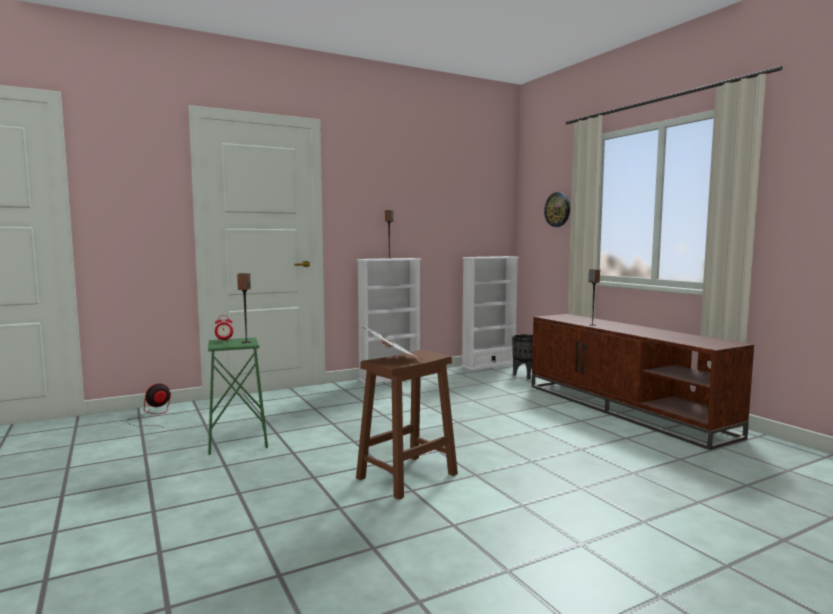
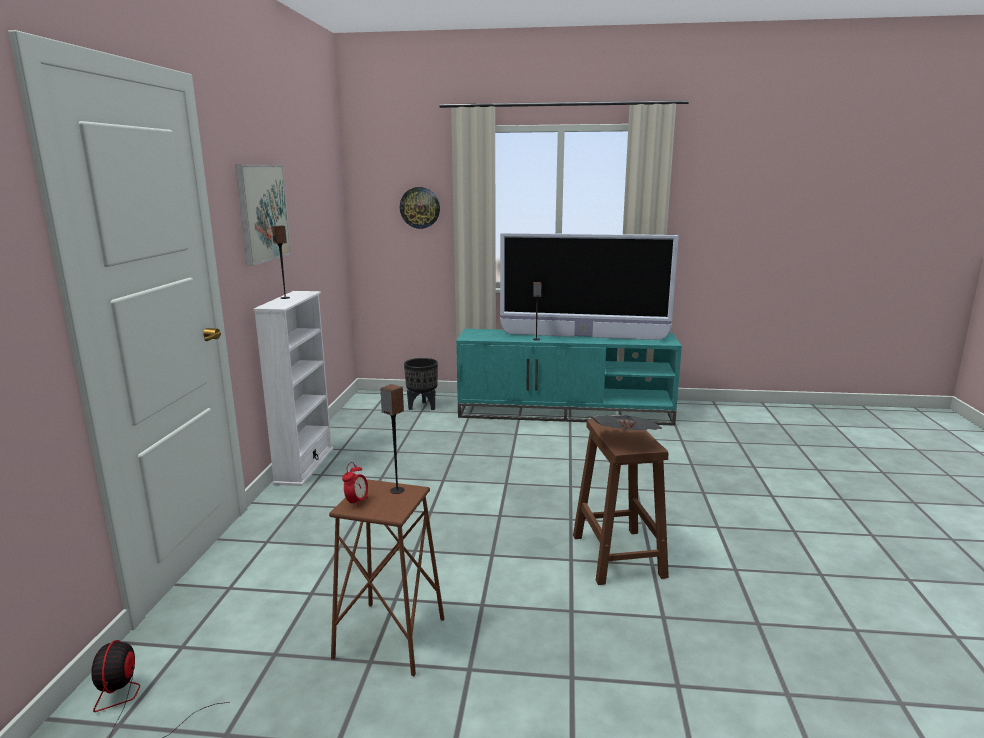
camera: 55 degrees left, 10 degrees up
green stool [208,338,268,455] -> brown stool [329,479,444,676]
white bookcase [461,256,519,370] -> none
brown tv stand [532,314,754,450] -> turquoise tv stand [456,329,682,426]
none -> picture [235,164,291,266]
none -> television [500,233,679,340]

